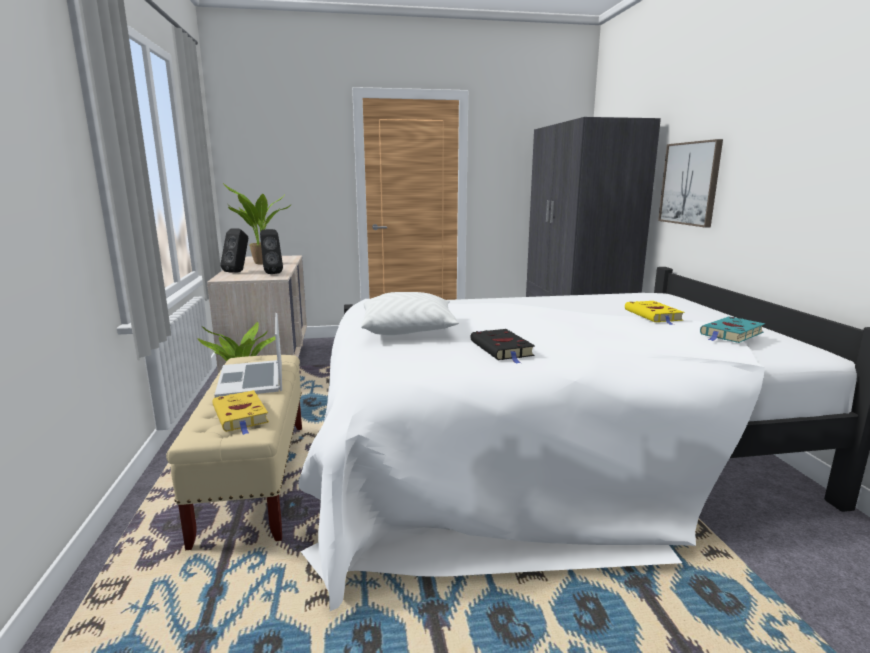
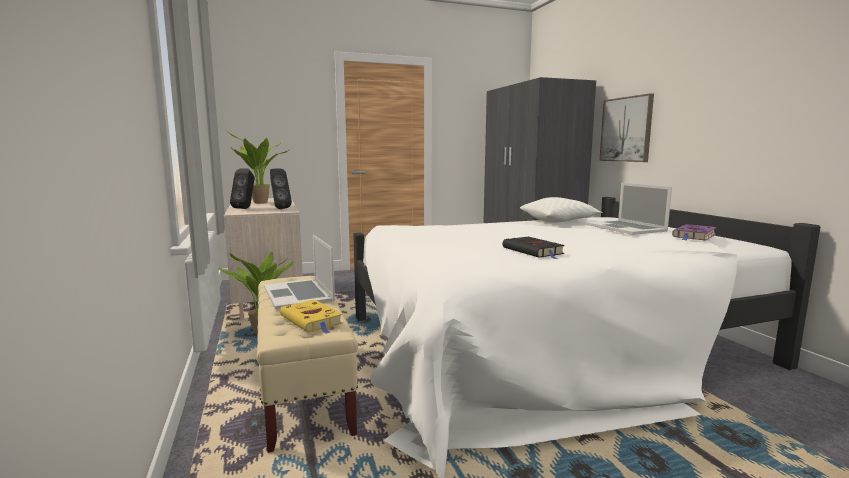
camera: 10 degrees left, 5 degrees down
white pillow [361,292,459,335] -> white pillow moved to [520,197,602,223]
yellow book [625,301,685,325] -> laptop [586,183,672,235]
turquoise book [700,316,765,343] -> purple book [672,224,717,241]

